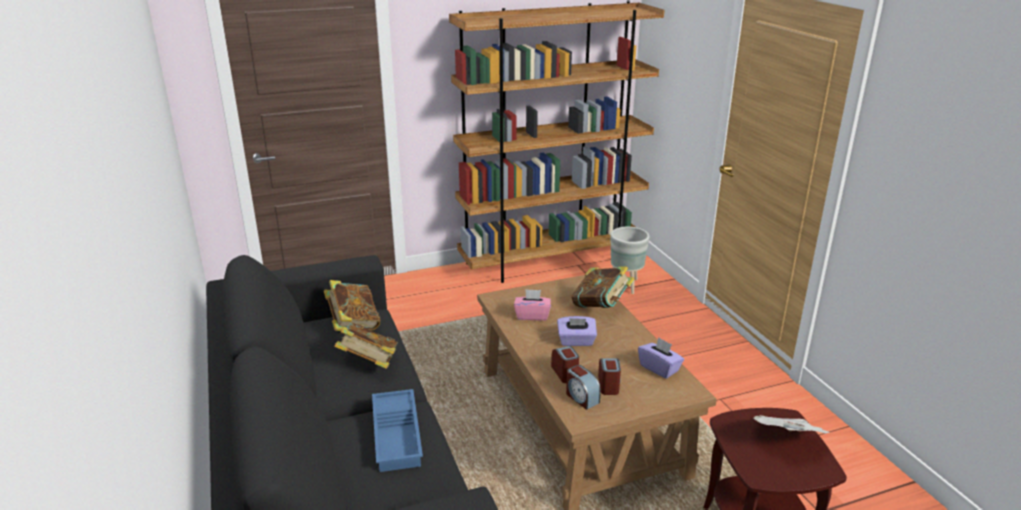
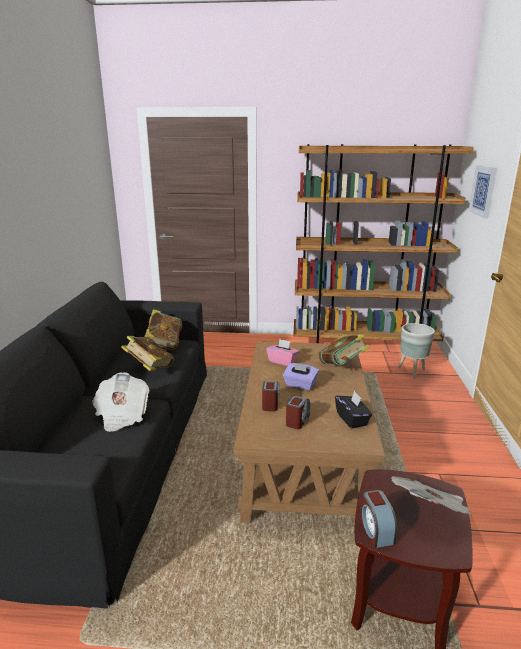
camera: 25 degrees right, 5 degrees down
blue tray [372,389,423,472] -> newspaper [92,372,149,432]
alarm clock [566,365,601,410] -> alarm clock moved to [360,490,397,548]
purple tissue box [638,337,684,379] -> black tissue box [335,391,372,429]
none -> picture [469,165,497,218]

